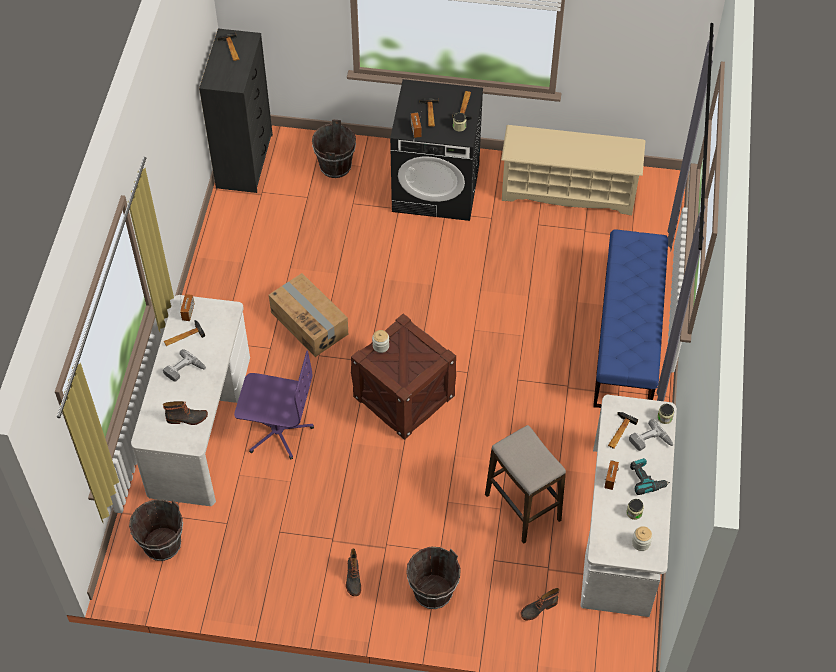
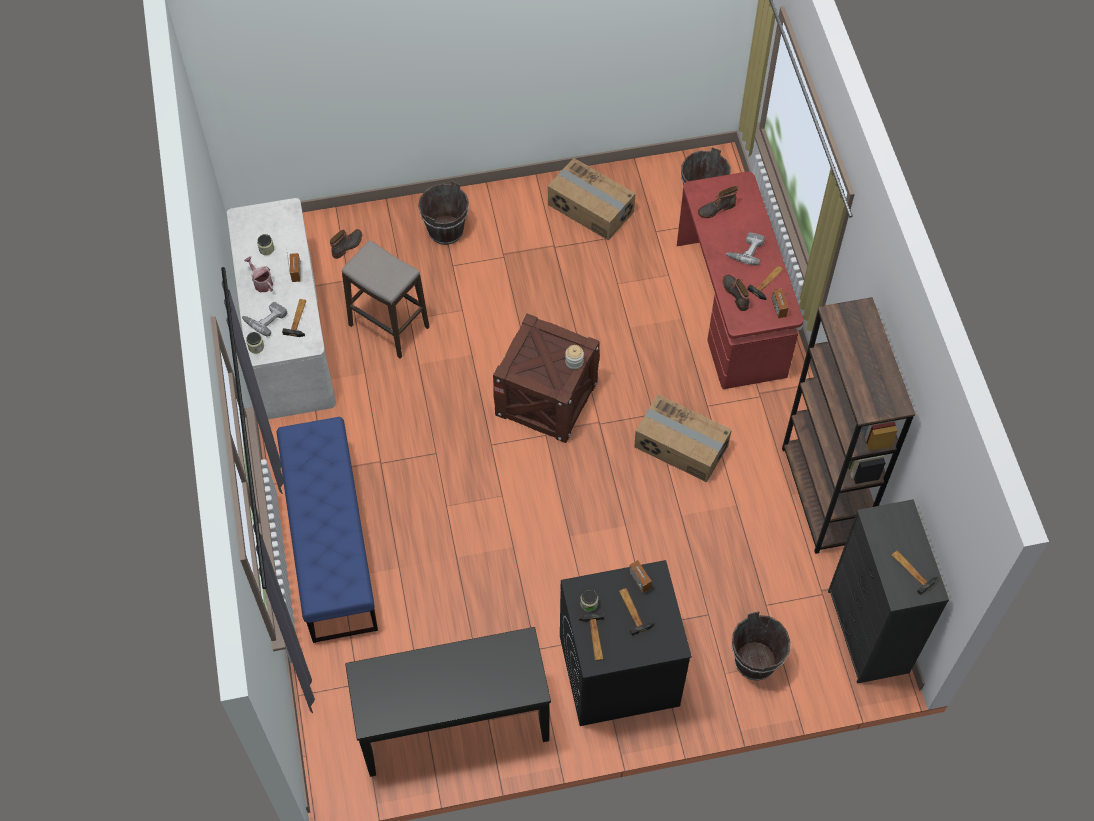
camera: 160 degrees right, 5 degrees up
white desk [131,295,250,506] -> red desk [677,172,804,389]
purple office chair [234,351,314,460] -> none
boot [346,548,361,596] -> boot moved to [723,275,749,311]
beige shoe rack [501,125,645,215] -> black console table [345,627,551,777]
power drill [630,458,670,495] -> watering can [244,256,273,292]
jar [632,526,653,551] -> none
none -> cardboard box [548,158,636,241]
none -> brown bookcase [782,297,915,554]

